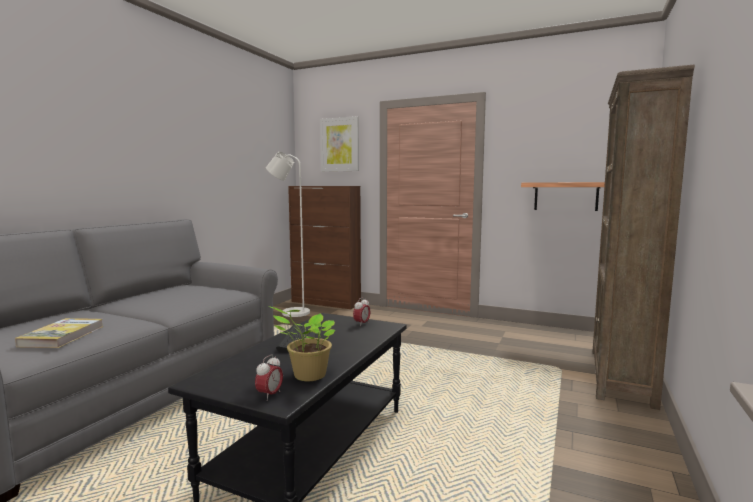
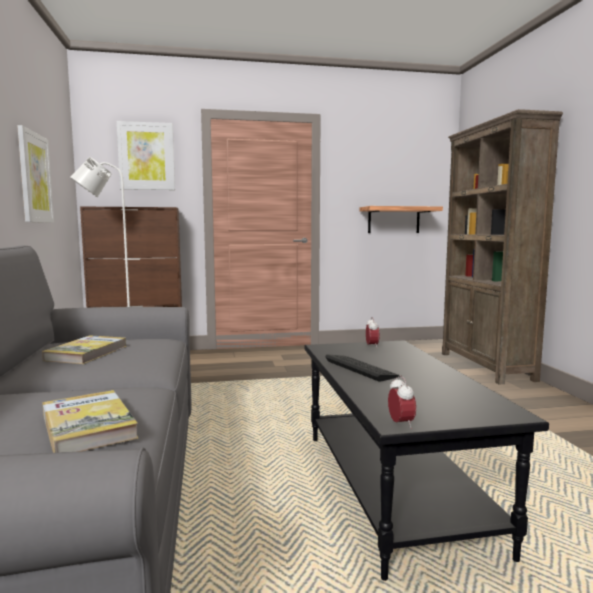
camera: 35 degrees left, 0 degrees up
alarm clock [255,354,283,401] -> alarm clock moved to [388,375,416,429]
potted plant [269,306,335,381] -> none
none -> picture [17,125,54,223]
none -> book [42,335,127,364]

